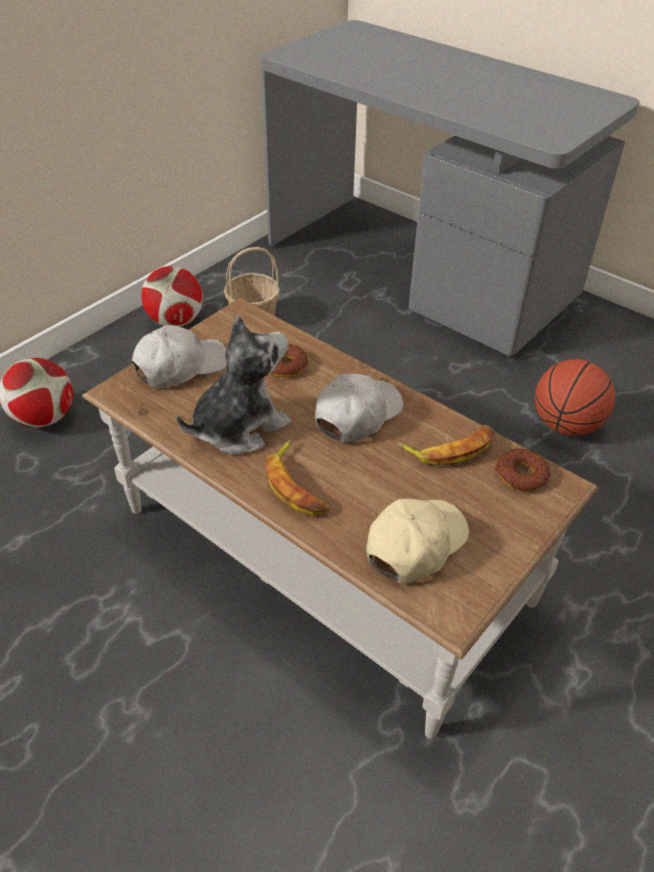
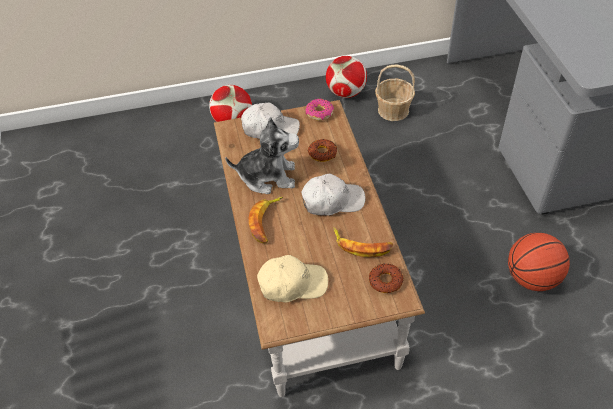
camera: 40 degrees right, 5 degrees up
none -> donut [305,98,334,121]

